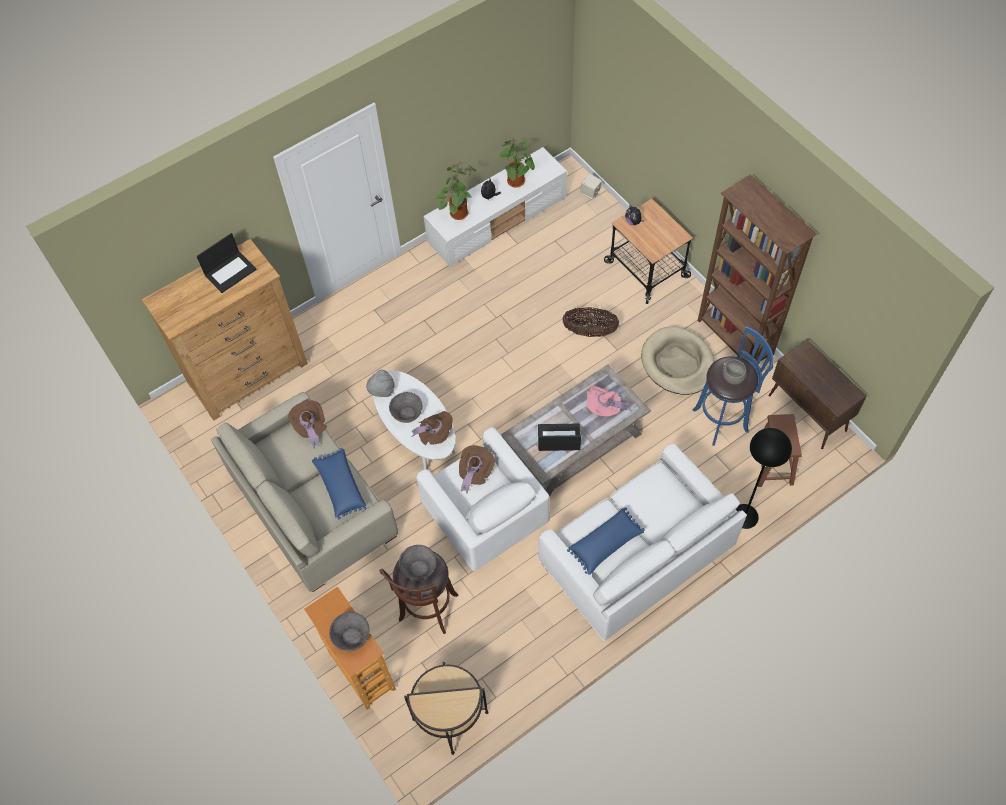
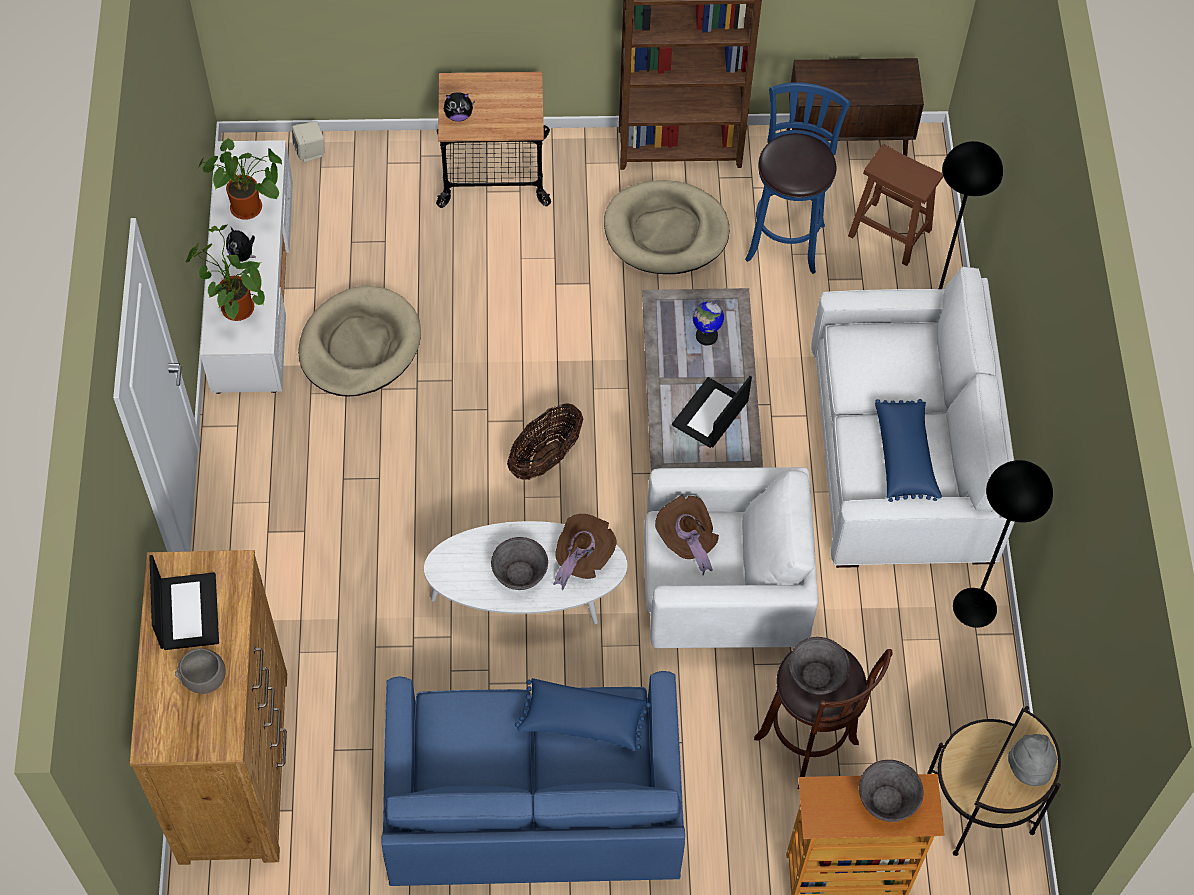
camera: 60 degrees left, 0 degrees up
beige sofa [211,392,399,592] -> blue sofa [381,671,685,886]
brown hat [288,399,327,449] -> none
grey hat [366,370,395,397] -> grey hat moved to [1008,734,1057,786]
basket [563,307,619,337] -> basket moved to [507,403,583,480]
pink hat [587,385,629,417] -> globe [693,300,724,345]
grey bowl [723,359,747,385] -> grey bowl moved to [175,648,226,694]
none -> beige dog bed [298,285,421,397]
none -> black floor lamp [953,460,1053,628]

